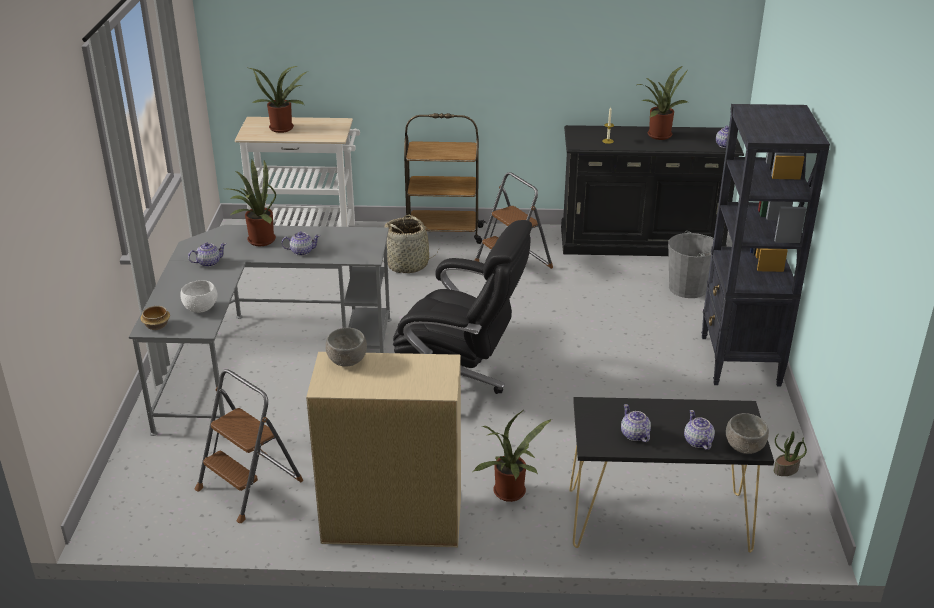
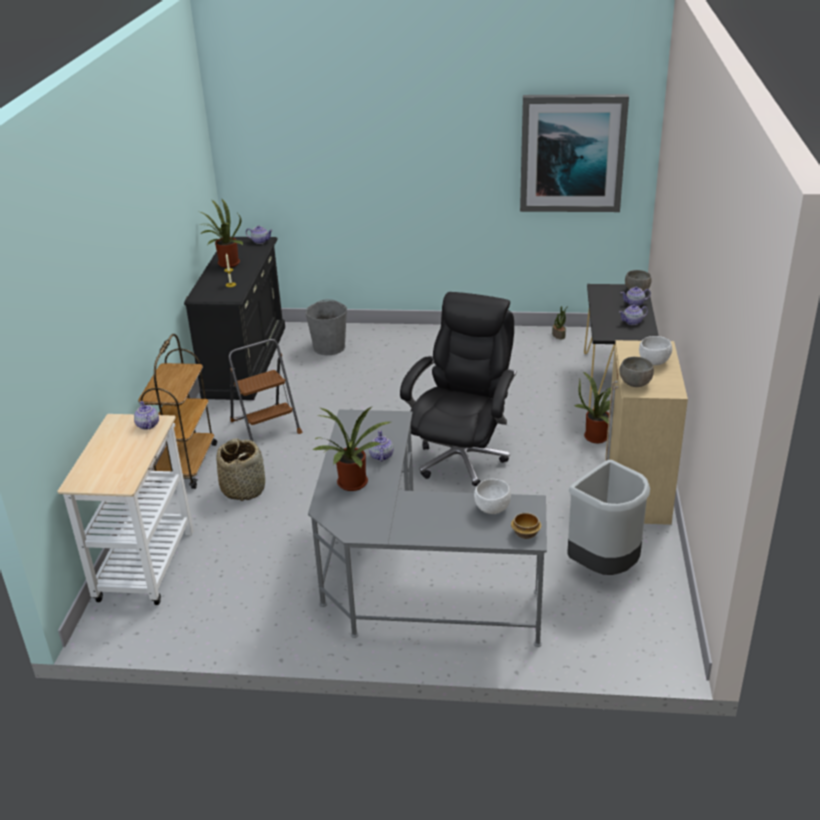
camera: 85 degrees left, 0 degrees up
teapot [188,242,226,267] -> teapot moved to [134,401,159,430]
brown step ladder [195,369,303,523] -> grey trash can [567,460,650,575]
potted plant [249,66,307,133] -> none
black bookcase [701,104,830,387] -> none
none -> picture [520,94,629,212]
none -> white bowl [639,336,672,365]

